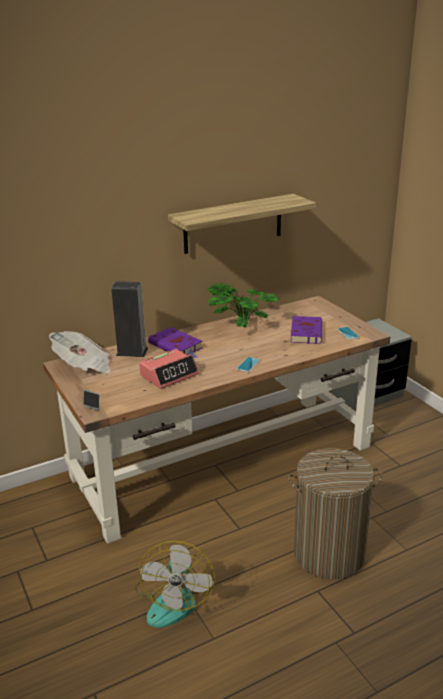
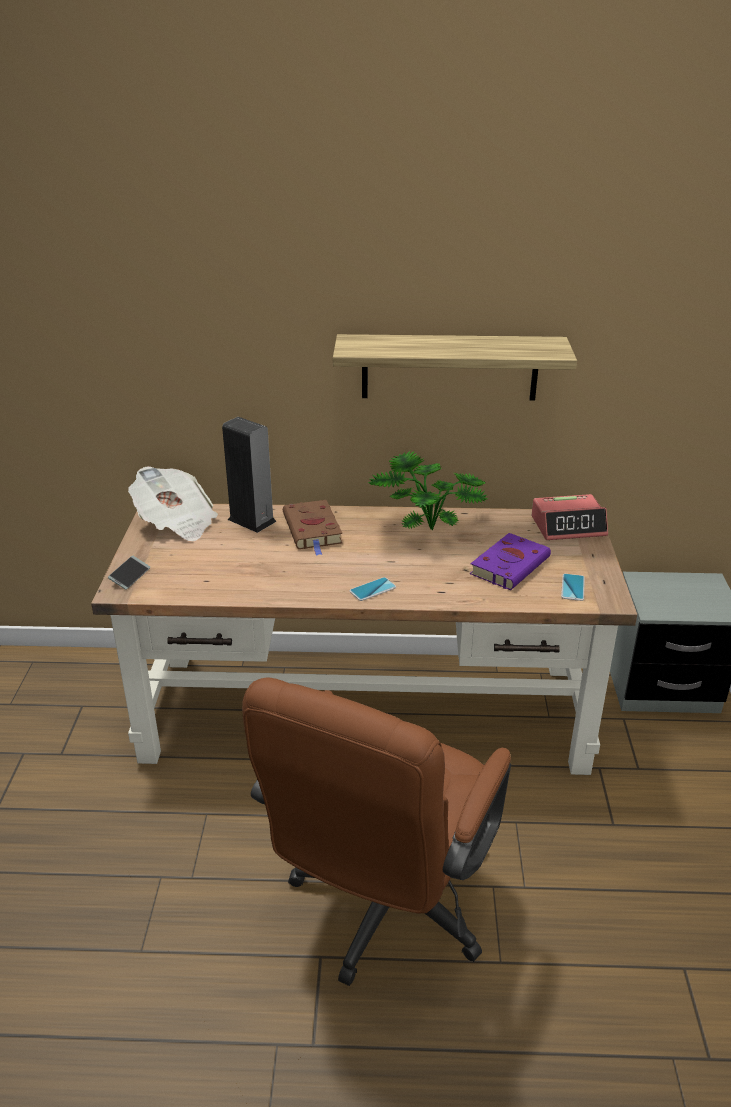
camera: 30 degrees right, 5 degrees up
fan [135,541,215,628] -> none
alarm clock [139,349,199,389] -> alarm clock moved to [532,494,608,540]
purple book [148,327,203,358] -> brown book [283,500,342,556]
laundry basket [288,448,382,579] -> brown office chair [242,678,511,986]

